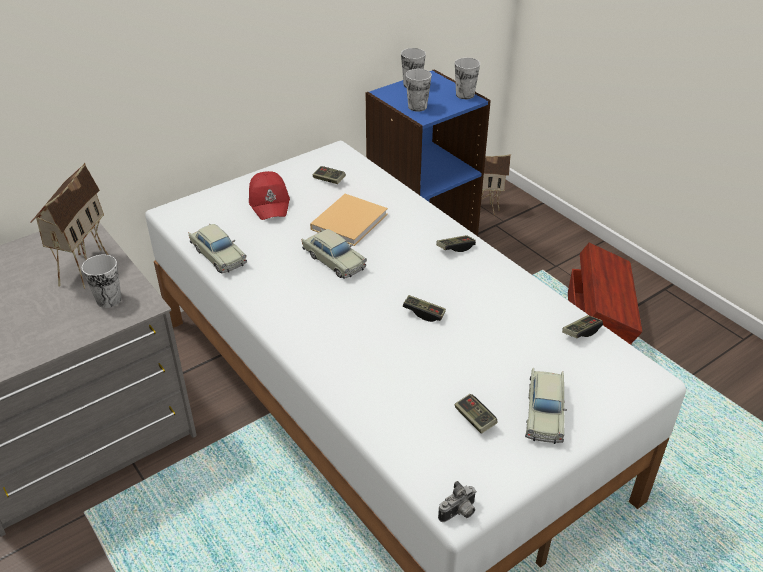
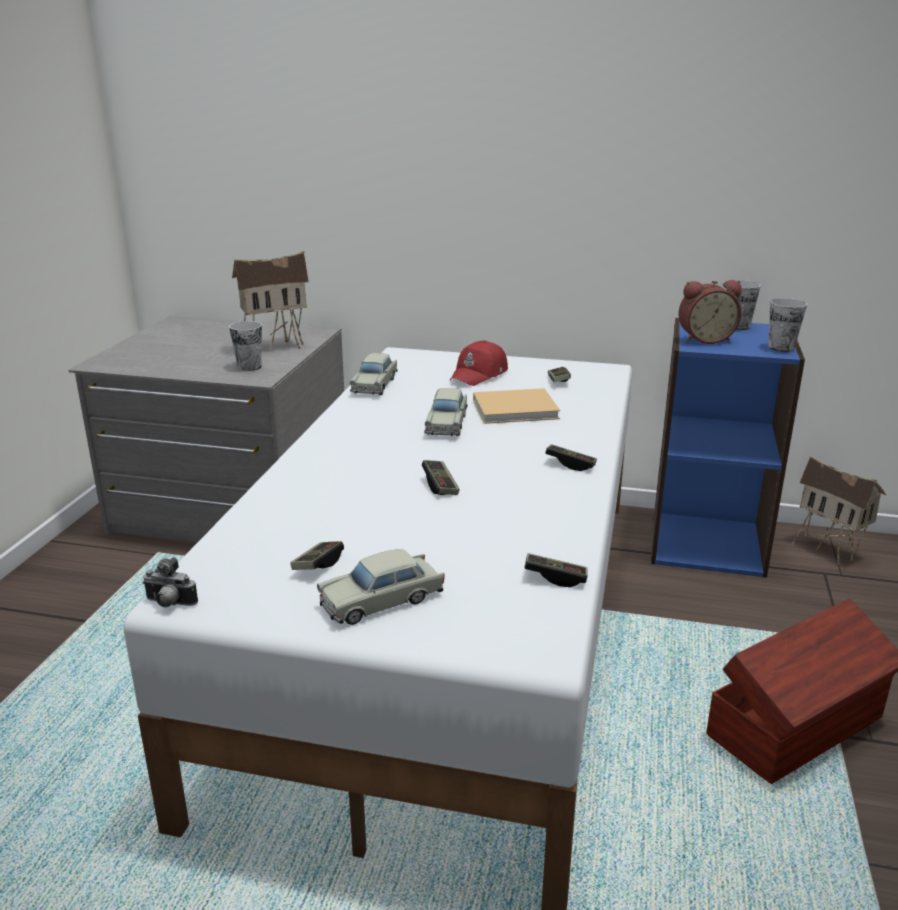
camera: 50 degrees right, 15 degrees down
cup [405,69,432,111] -> alarm clock [678,280,742,344]

